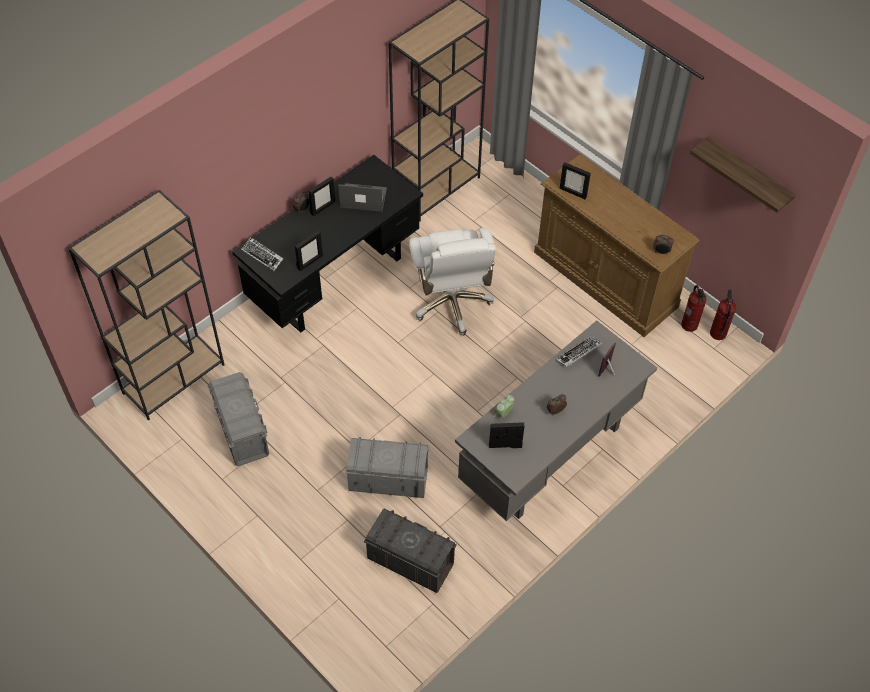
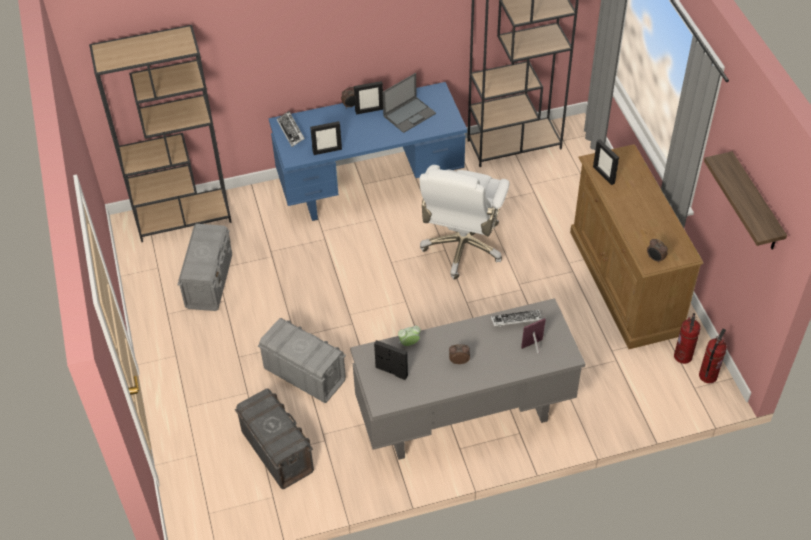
camera: 30 degrees right, 5 degrees down
black desk [232,155,423,333] -> blue desk [269,82,467,221]
laptop [338,183,387,212] -> laptop turned 105 degrees clockwise [383,73,436,133]

